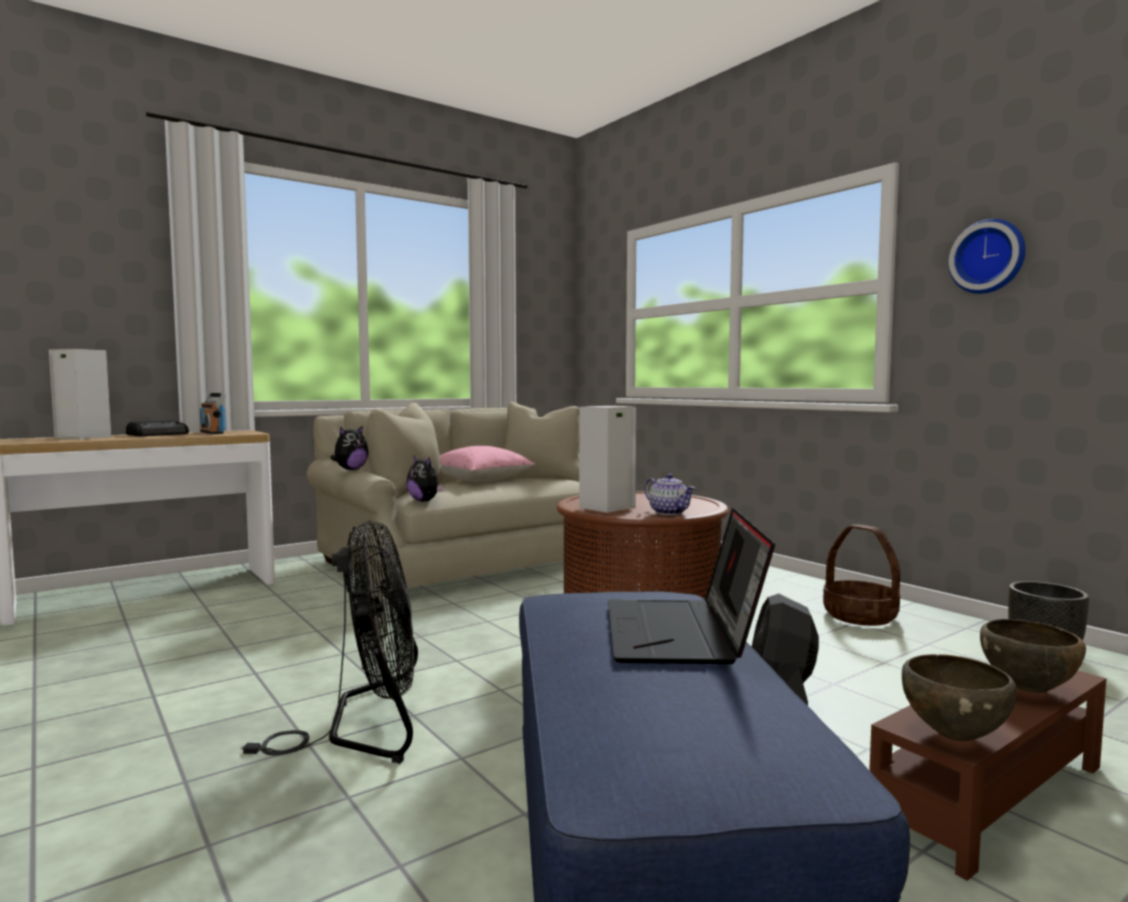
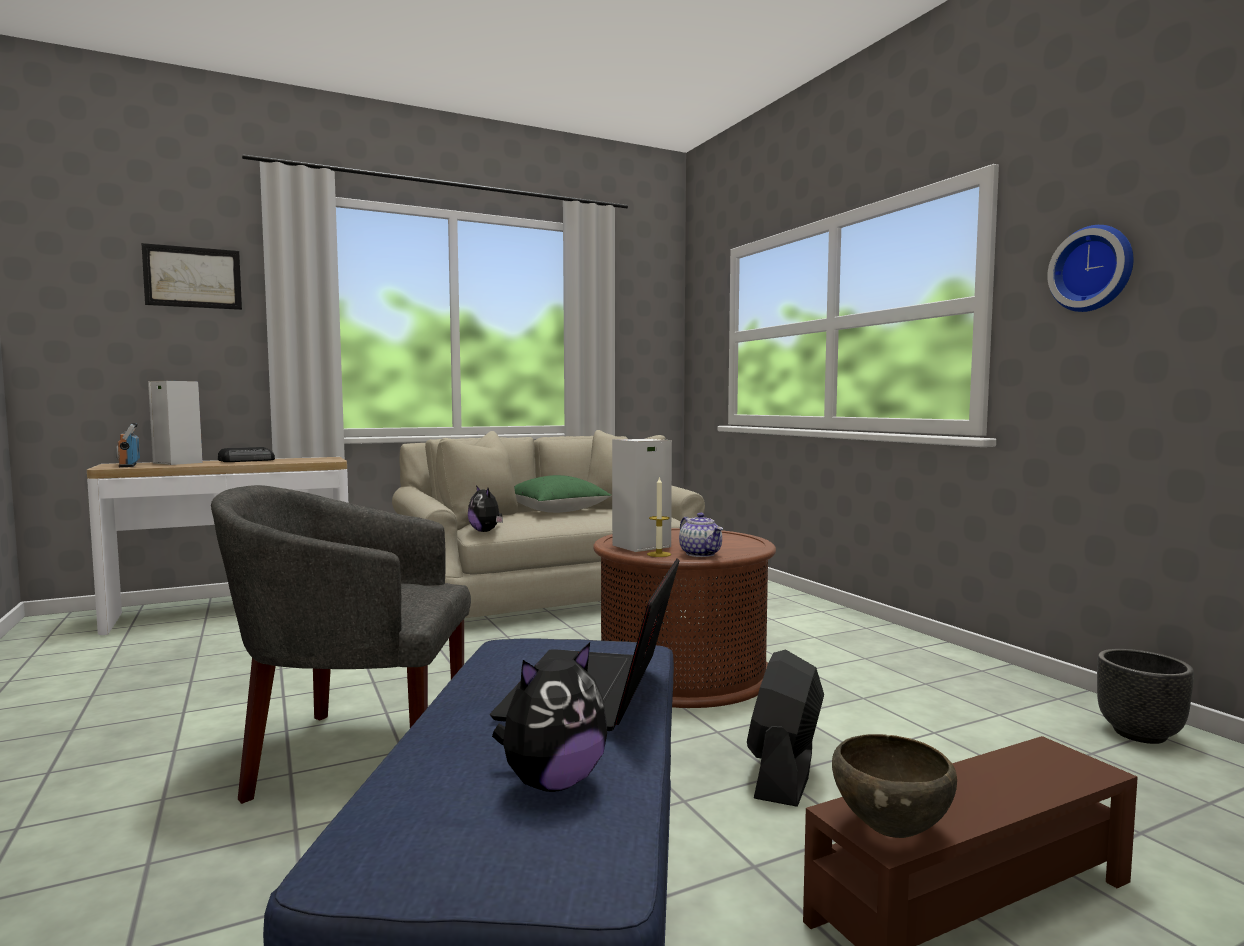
camera: 10 degrees right, 0 degrees up
radio [200,393,226,434] -> radio moved to [116,423,140,467]
black fan [240,520,418,764] -> grey armchair [211,485,471,804]
plush toy [331,425,369,470] -> plush toy moved to [492,642,607,792]
pink pillow [440,446,535,482] -> green pillow [514,475,612,513]
basket [823,524,900,626] -> none
brown bowl [980,619,1086,693] -> none
none -> picture [141,243,242,310]
none -> candle [647,476,671,557]

